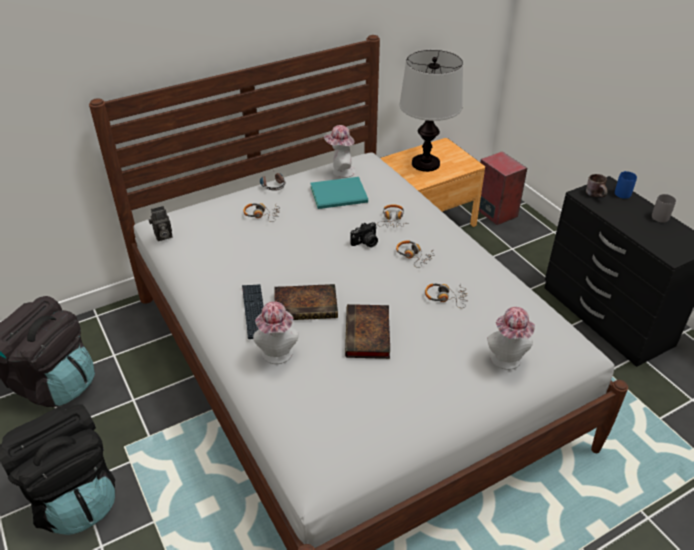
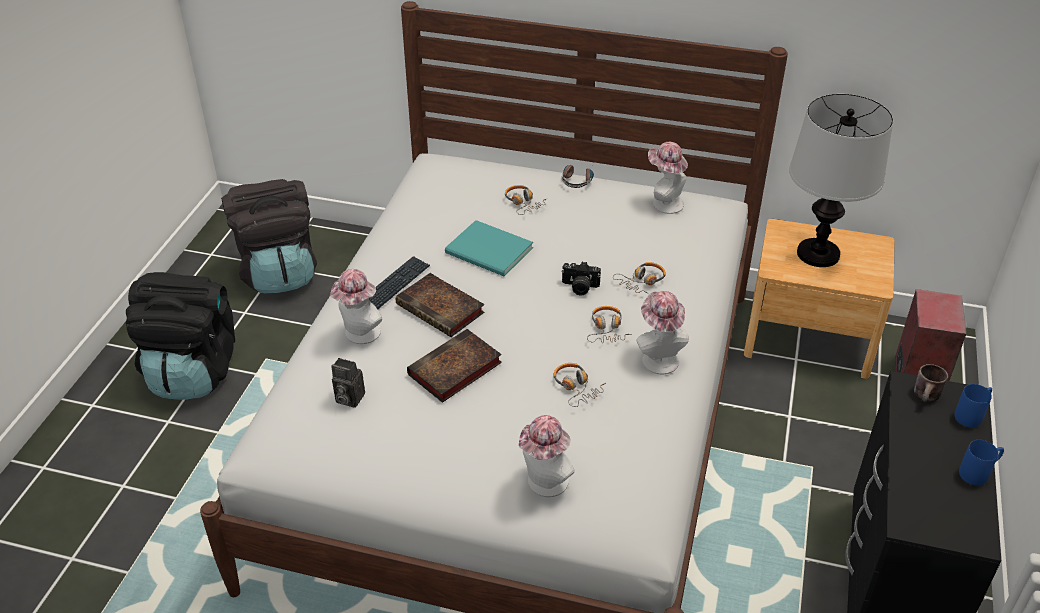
camera: 45 degrees right, 0 degrees up
camera [149,206,173,241] -> camera moved to [331,358,365,408]
turquoise book [310,177,368,209] -> turquoise book moved to [445,220,533,276]
grey mug [652,194,676,223] -> blue mug [959,440,1004,485]
none -> hat [636,291,689,374]

